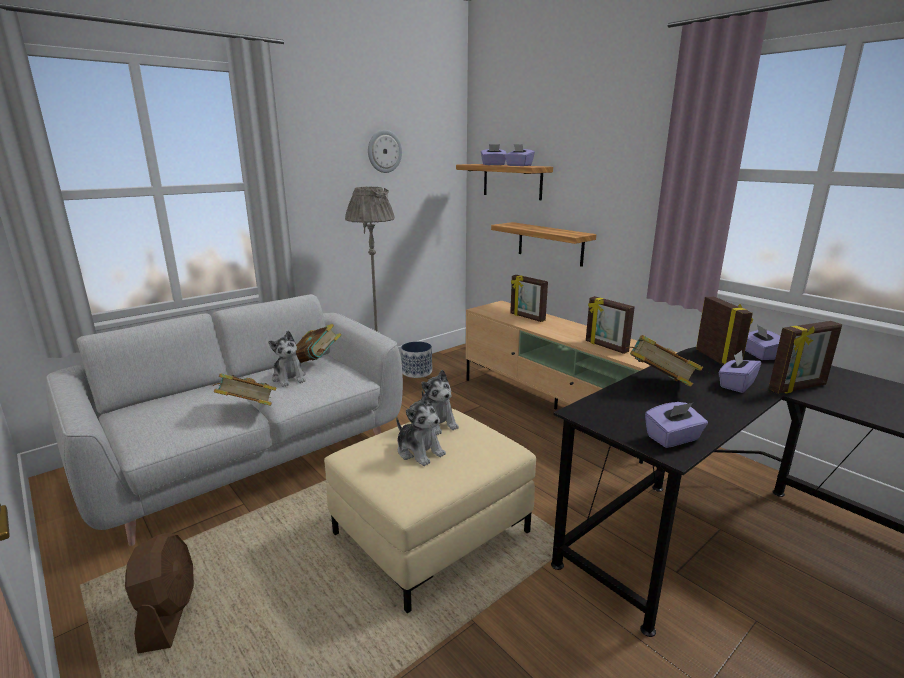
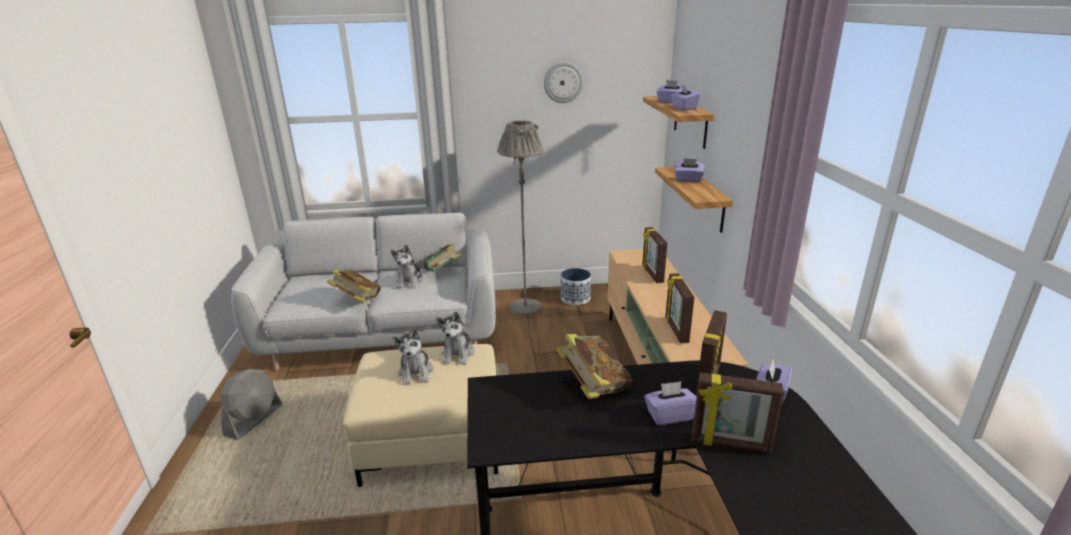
camera: 35 degrees right, 5 degrees up
brown fan [125,532,194,654] -> grey fan [220,369,282,440]
purple tissue box [645,402,708,448] -> purple tissue box moved to [674,158,705,182]

